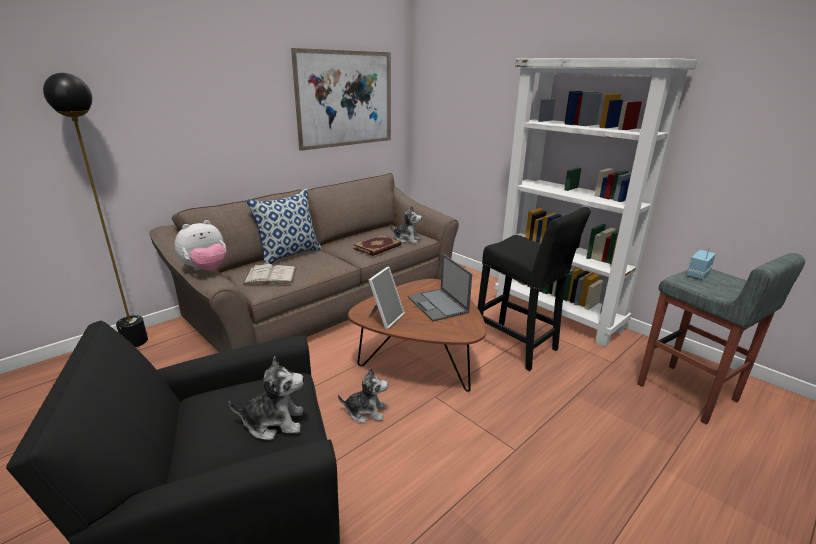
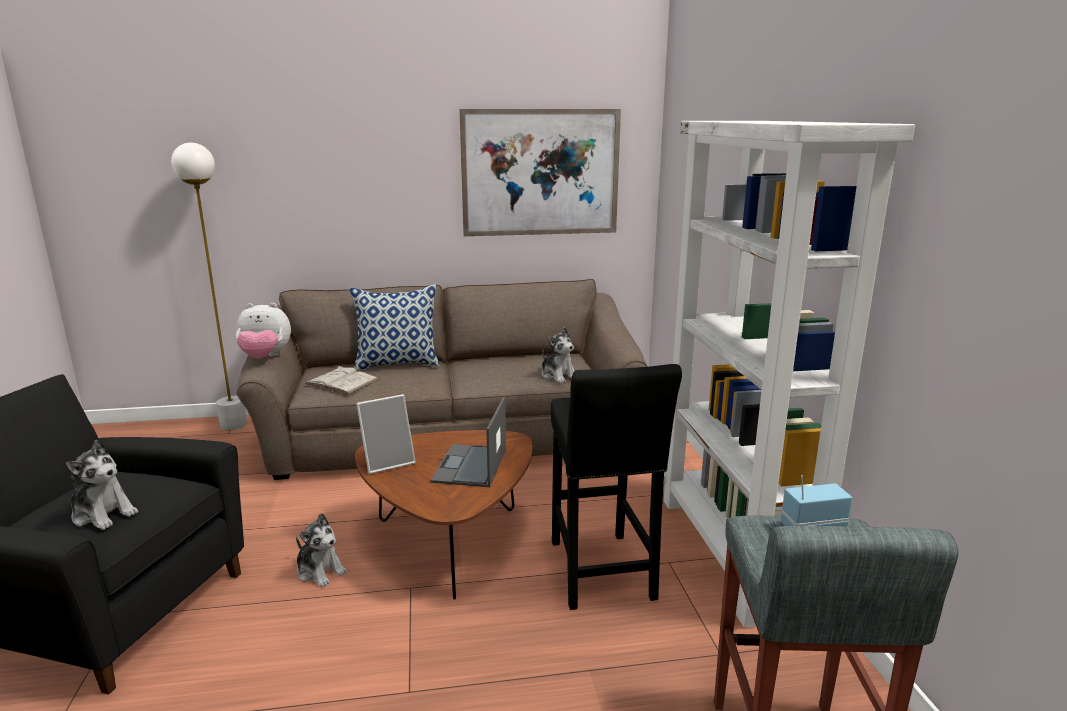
camera: 35 degrees right, 5 degrees down
black floor lamp [43,73,148,347] -> white floor lamp [171,143,247,430]
book [353,235,401,256] -> none

